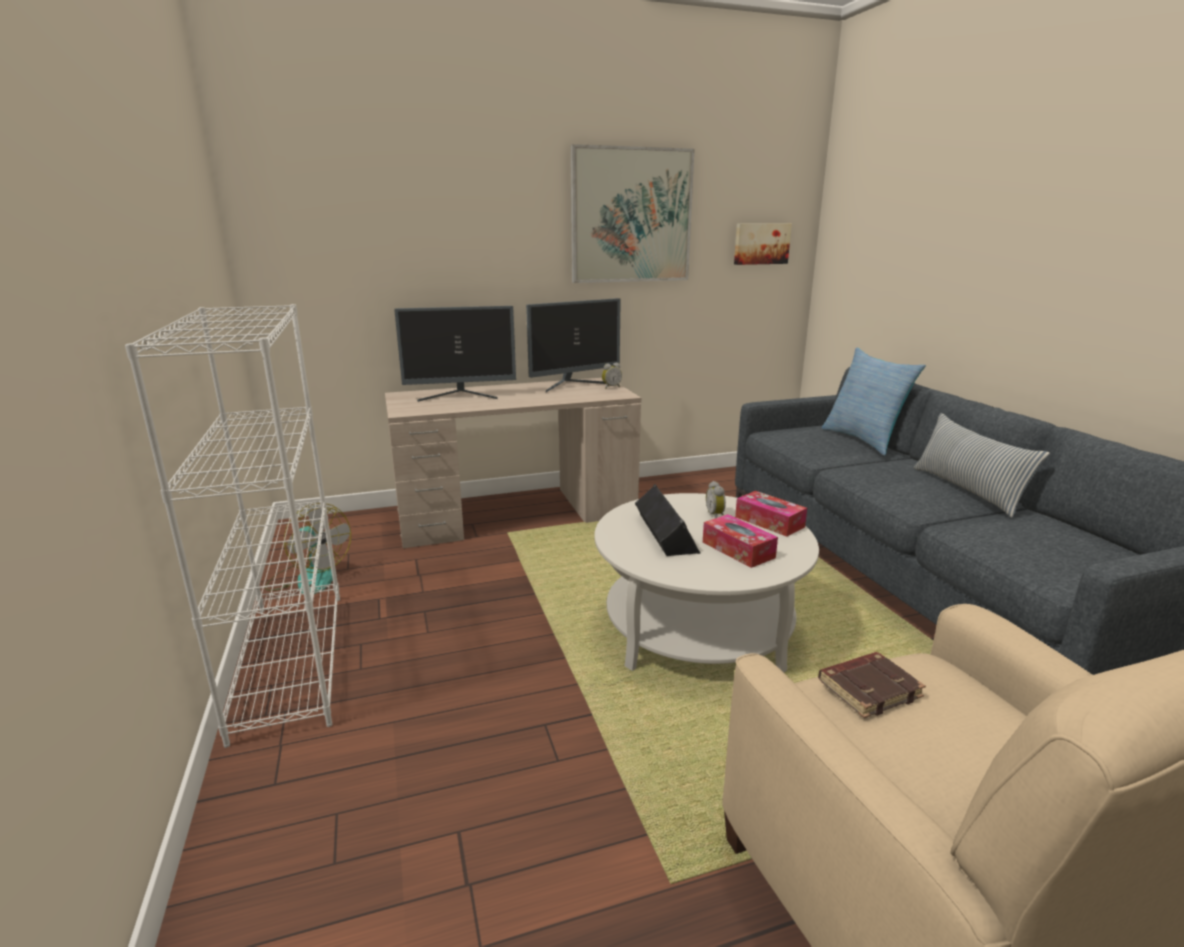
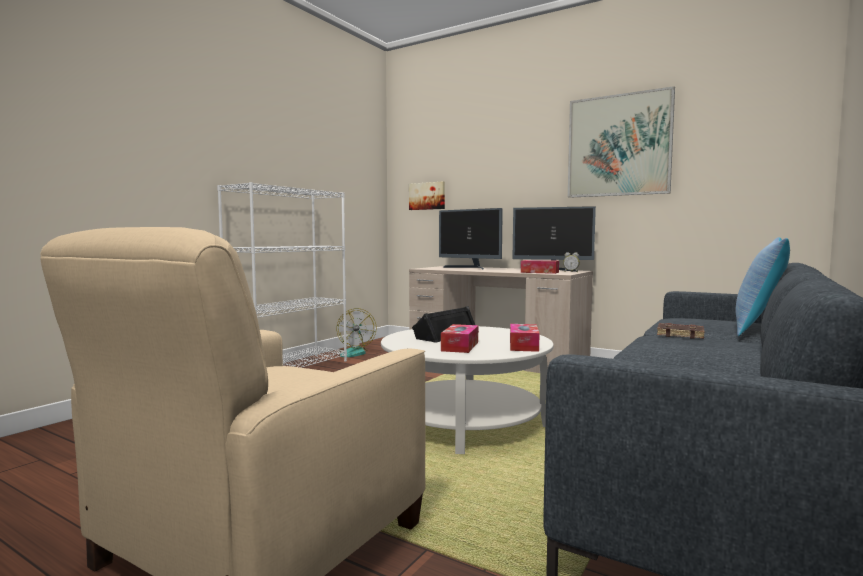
camera: 50 degrees right, 15 degrees down
alarm clock [706,481,726,518] -> none
picture [734,223,792,265] -> picture moved to [409,181,445,210]
brown book [818,652,926,718] -> brown book moved to [657,323,705,339]
pillow [914,413,1050,518] -> none
none -> tissue box [521,260,559,274]

